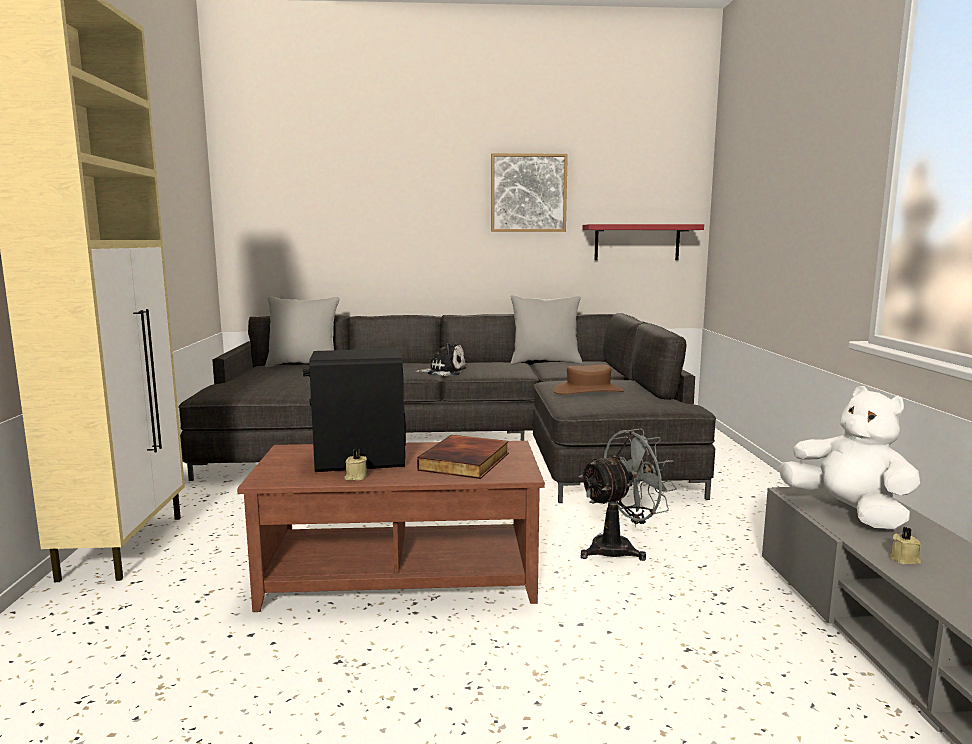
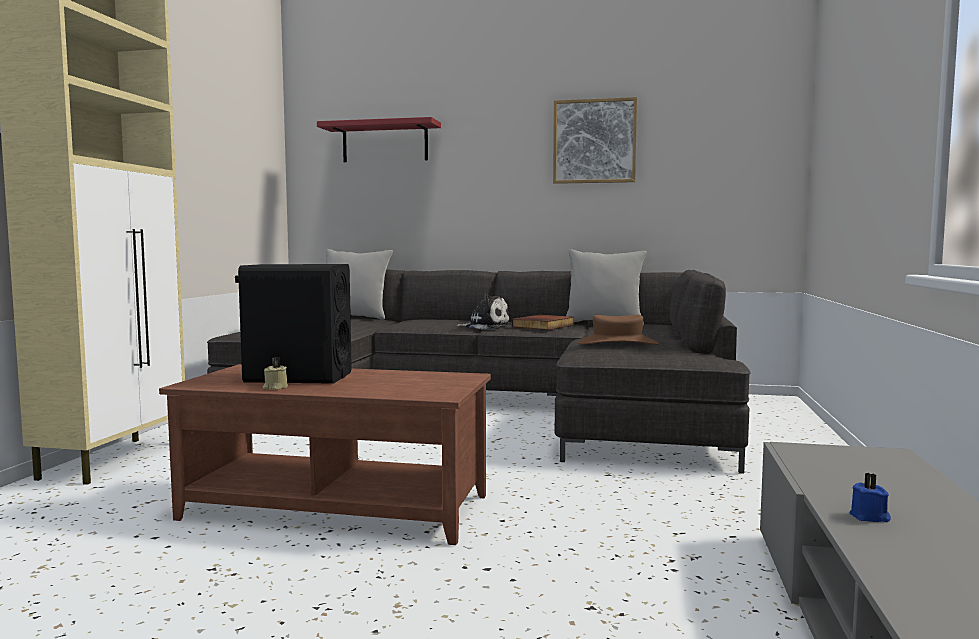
camera: 15 degrees right, 5 degrees down
book [417,435,509,479] -> book moved to [512,315,574,330]
grey fan [579,429,677,561] -> none
red shelf [582,224,704,260] -> red shelf moved to [317,117,441,162]
white plush toy [779,386,920,530] -> none
beige candle [890,527,921,564] -> blue candle [850,473,891,522]

